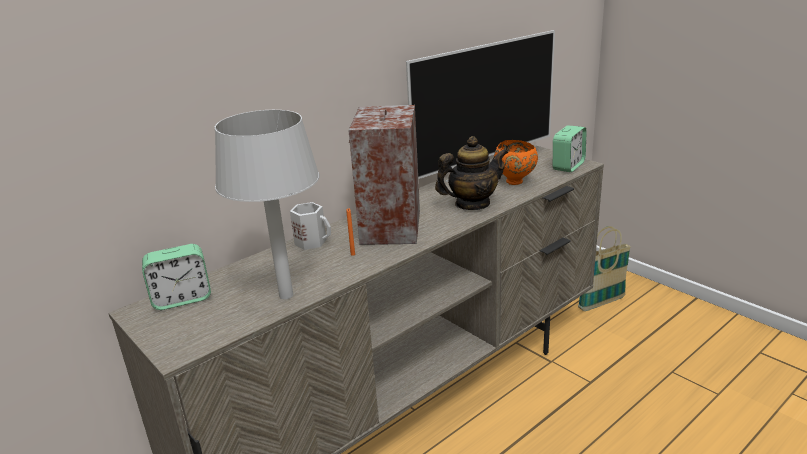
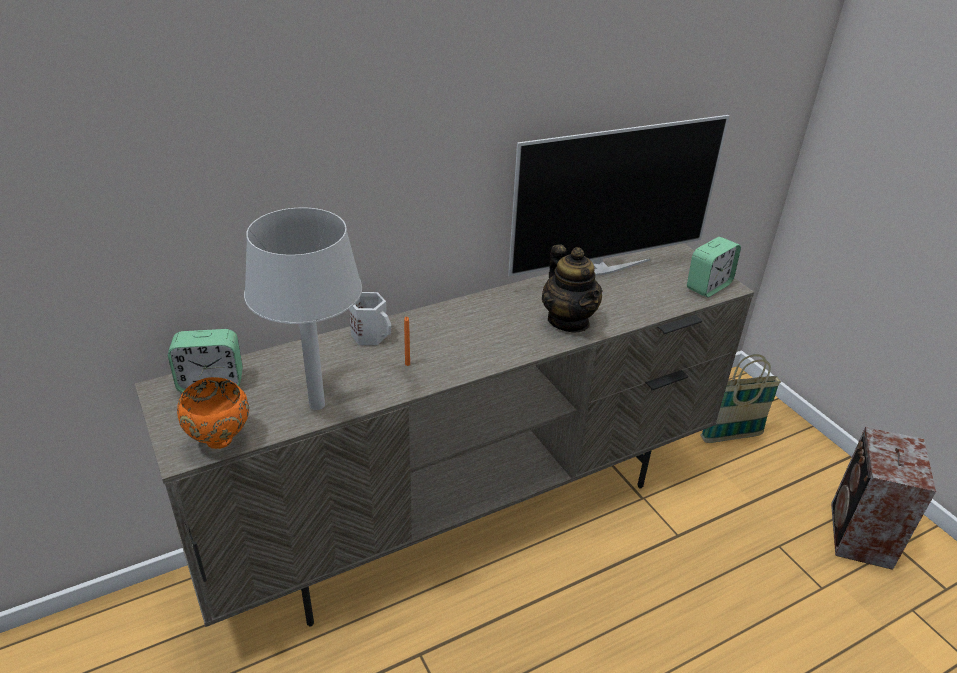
camera: 10 degrees right, 10 degrees up
speaker [348,105,420,245] -> speaker moved to [831,427,936,570]
teapot [435,136,508,210] -> teapot turned 75 degrees clockwise [542,245,603,332]
orange bowl [494,140,538,185] -> orange bowl moved to [177,377,249,449]

